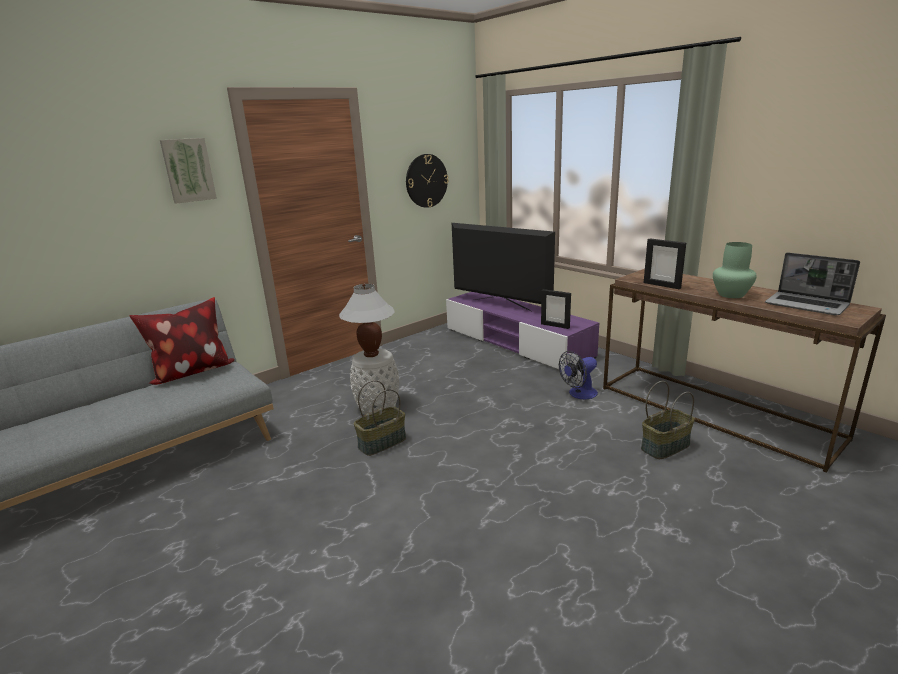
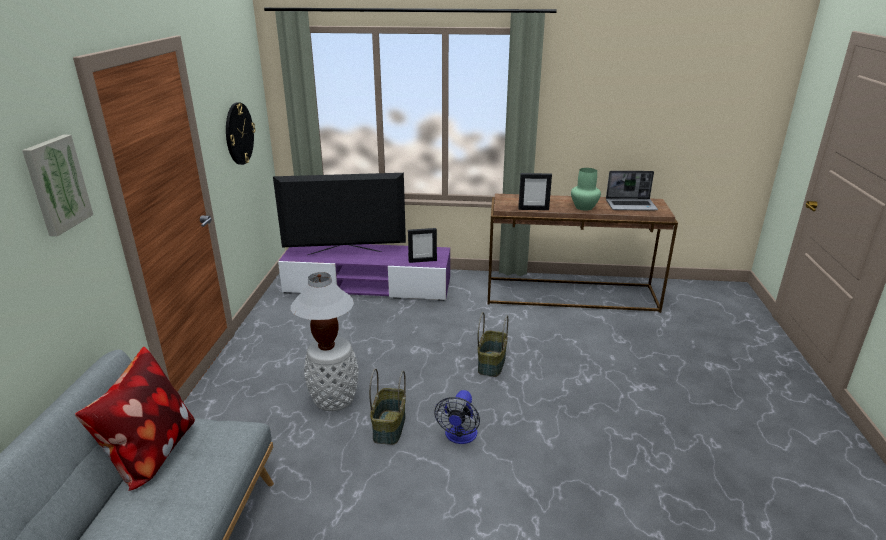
camera: 45 degrees left, 5 degrees up
fan [559,351,598,399] -> fan moved to [434,390,480,444]
basket [641,381,695,459] -> basket moved to [478,312,508,377]

